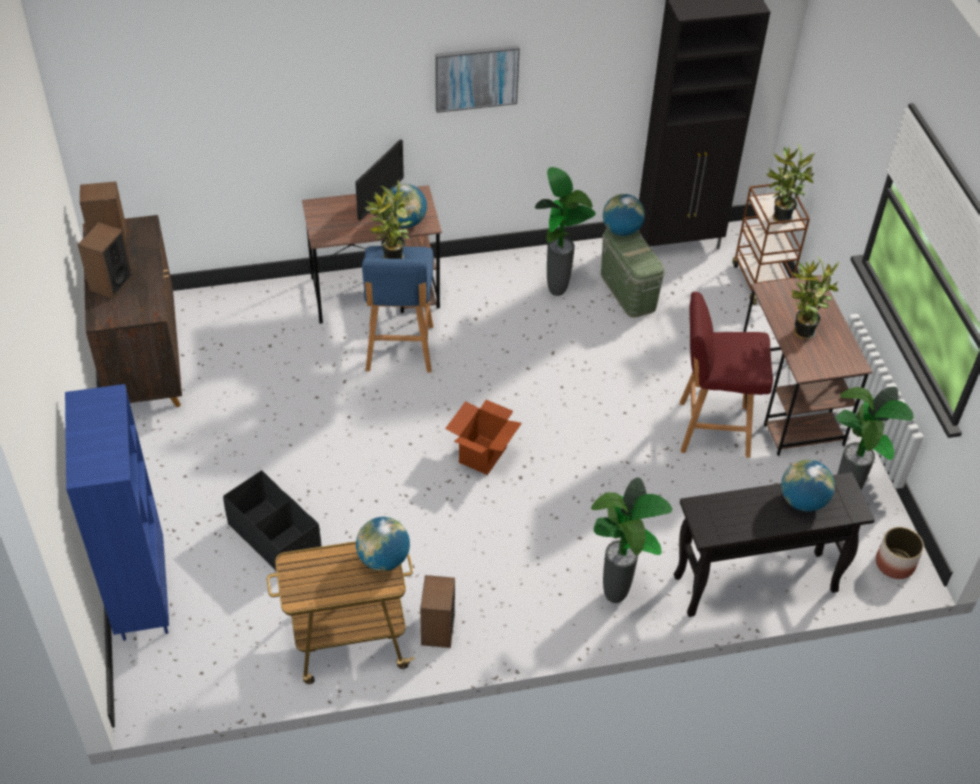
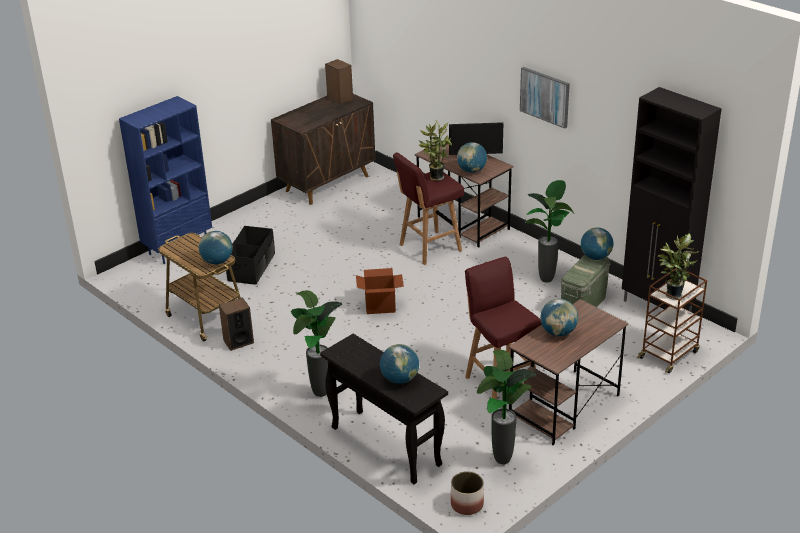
camera: 60 degrees right, 15 degrees down
speaker [78,222,133,299] -> none
blue stool [362,246,433,372] -> red stool [393,153,464,265]
potted plant [791,256,839,340] -> globe [540,299,578,336]

